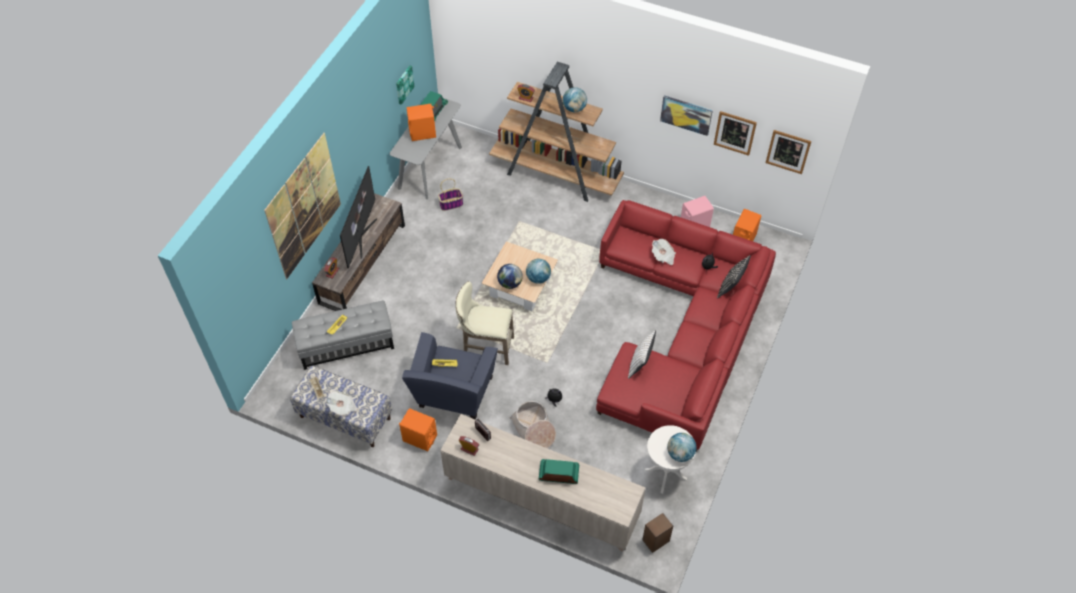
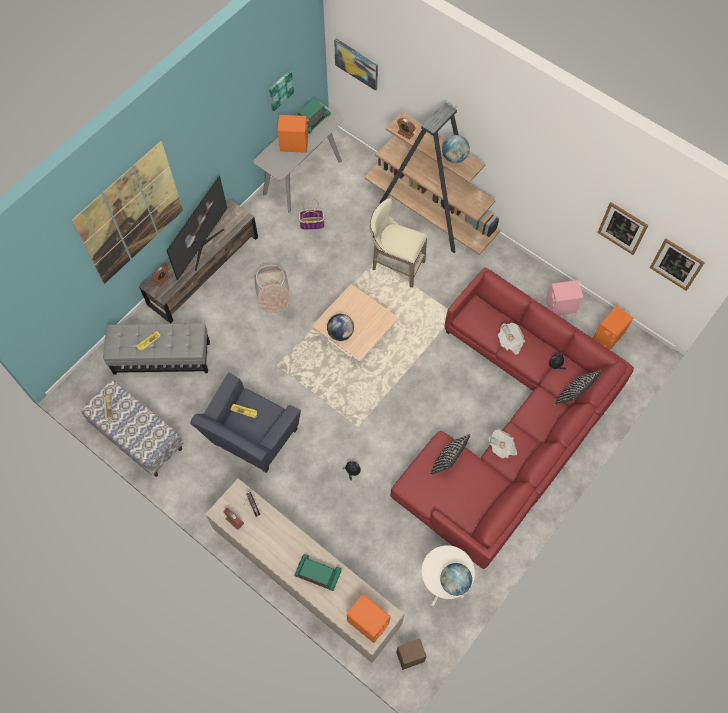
camera: 15 degrees right, 10 degrees up
newspaper [325,391,357,416] -> newspaper moved to [489,429,517,459]
orange speaker [399,408,437,451] -> orange speaker moved to [347,594,390,643]
beige stool [455,281,514,365] -> beige stool moved to [370,198,428,288]
basket [510,401,556,448] -> basket moved to [254,265,290,313]
globe [526,259,551,284] -> none
white pillow [628,330,656,379] -> black pillow [430,434,470,475]
picture [660,95,713,136] -> picture moved to [334,39,378,91]

